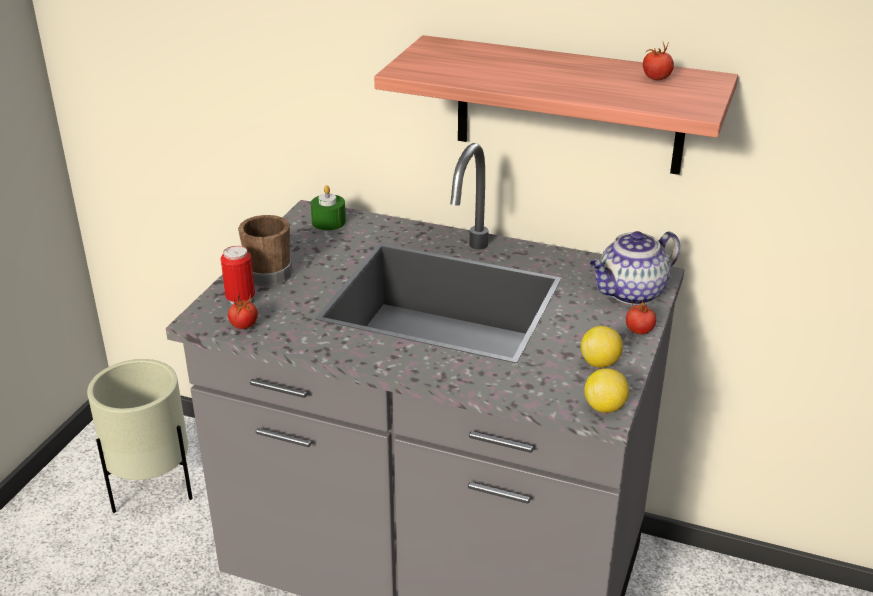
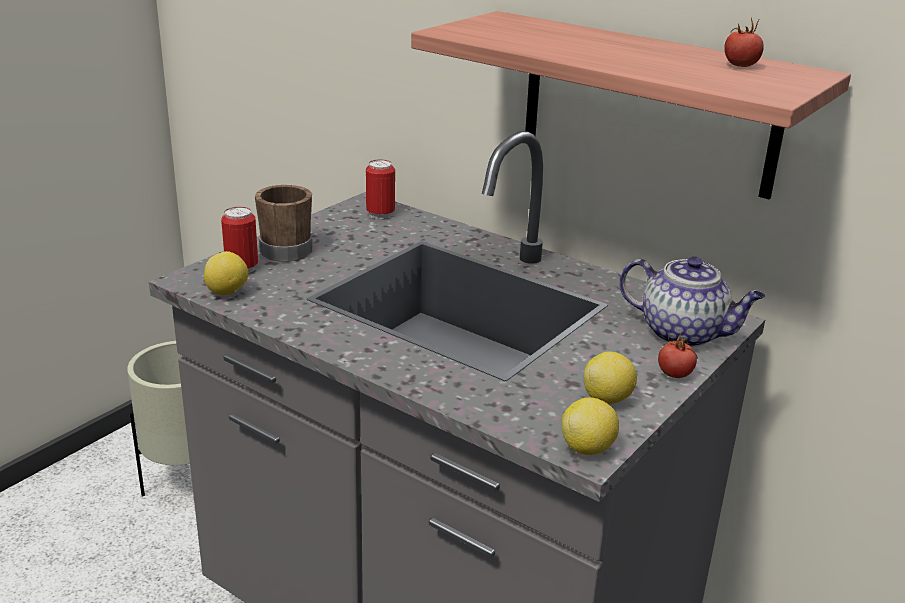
camera: 15 degrees right, 5 degrees down
tomato [228,293,258,329] -> lemon [204,251,248,295]
green candle [311,185,346,230] -> can [366,159,395,219]
teapot [590,231,680,305] -> teapot turned 135 degrees counterclockwise [619,256,765,347]

